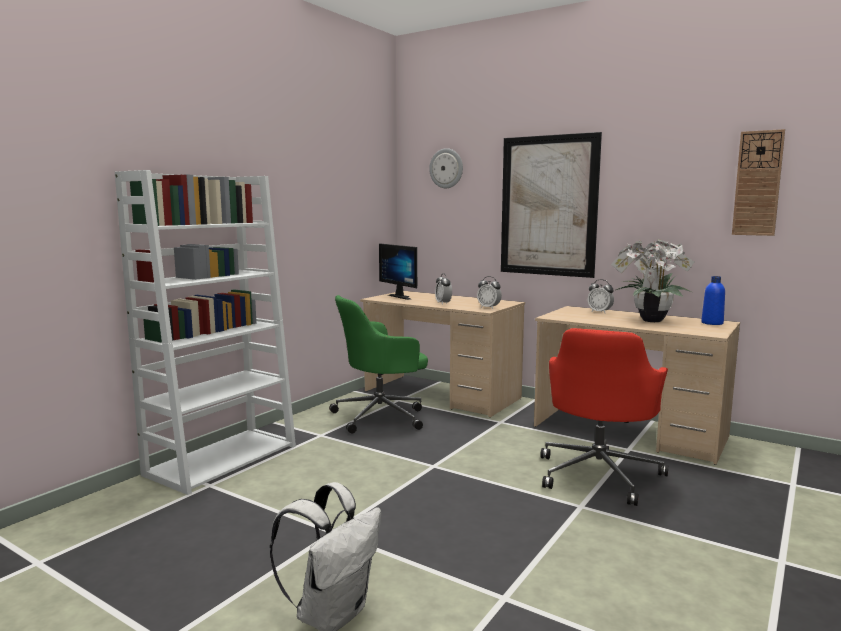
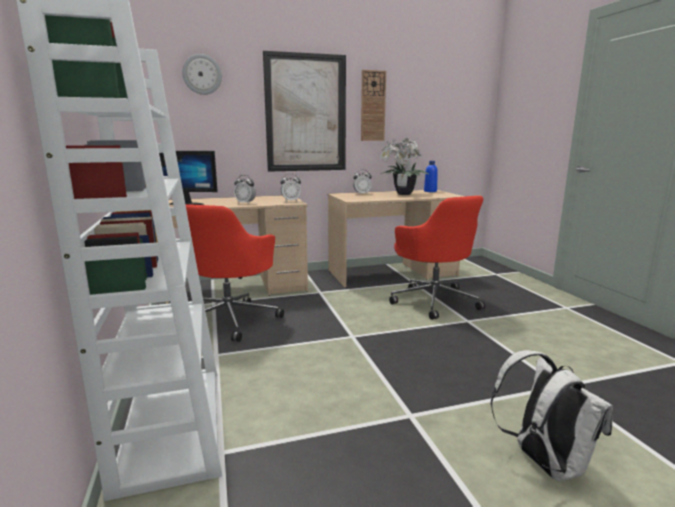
camera: 50 degrees left, 5 degrees up
green office chair [329,295,428,433] -> red office chair [185,204,284,342]
wall clock [732,129,785,236] -> wall clock moved to [361,70,386,141]

